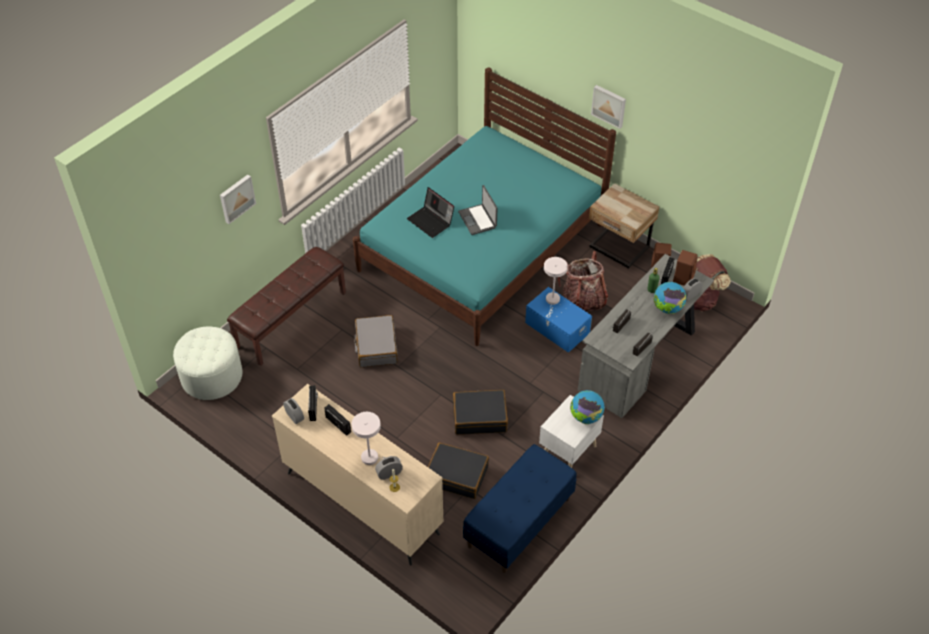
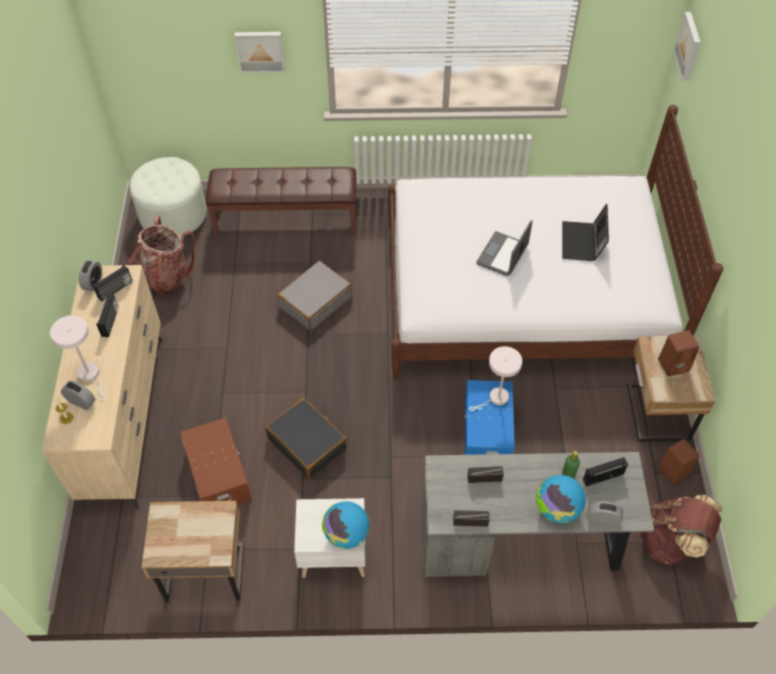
camera: 50 degrees right, 5 degrees up
turquoise bed [353,68,616,346] -> white bed [388,105,723,380]
laptop [407,187,454,238] -> laptop moved to [562,204,609,261]
black suitcase [428,443,489,499] -> brown storage box [180,418,252,505]
blue bench [463,444,577,573] -> beige nightstand [141,501,244,602]
backpack [558,251,608,311] -> backpack moved to [129,216,195,295]
picture [591,85,626,129] -> picture moved to [674,12,701,81]
brown speaker [673,250,698,286] -> brown speaker moved to [658,330,699,376]

